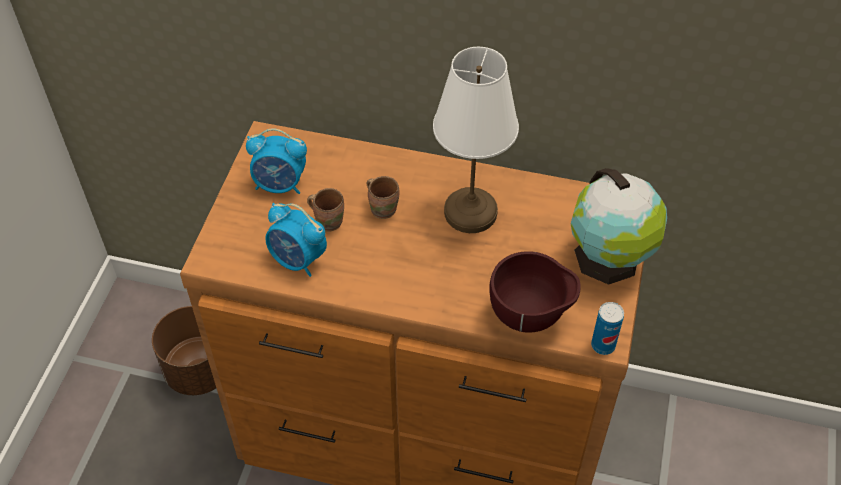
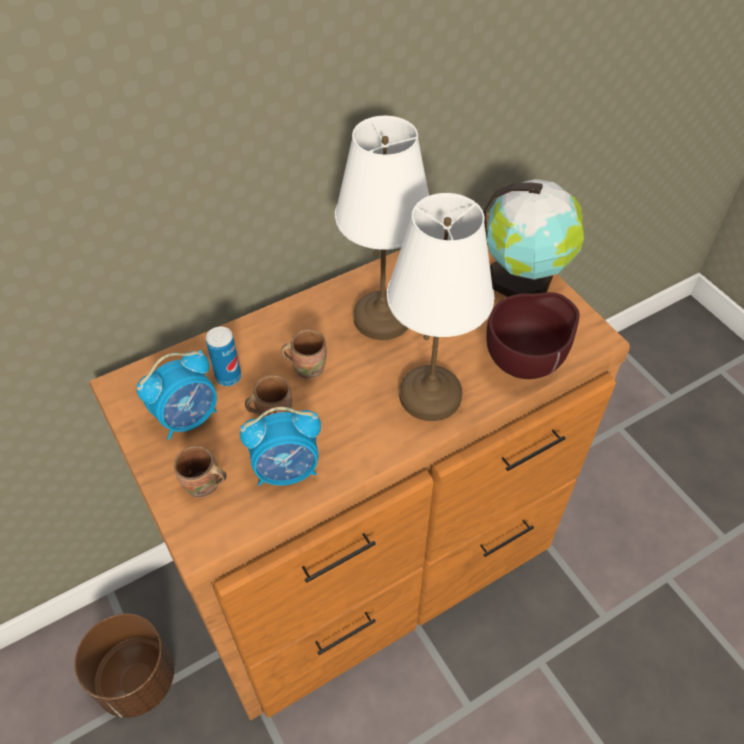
camera: 45 degrees left, 0 degrees up
can [591,302,624,355] -> can moved to [206,327,241,386]
none -> brown mug [174,446,227,498]
none -> white table lamp [387,193,494,421]

